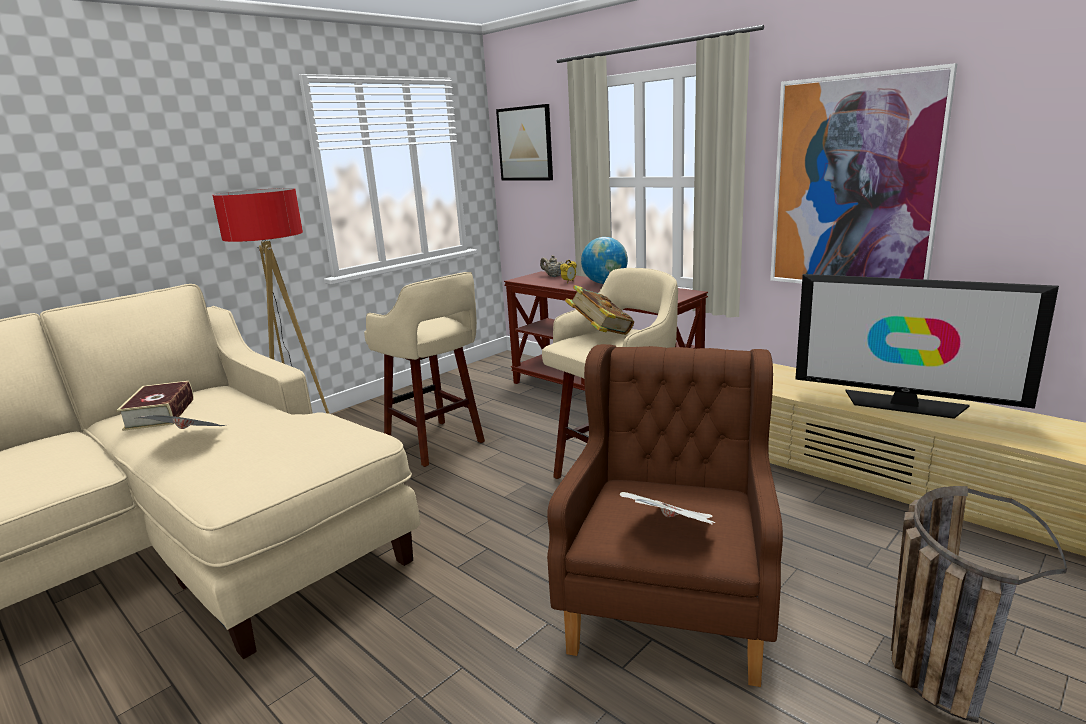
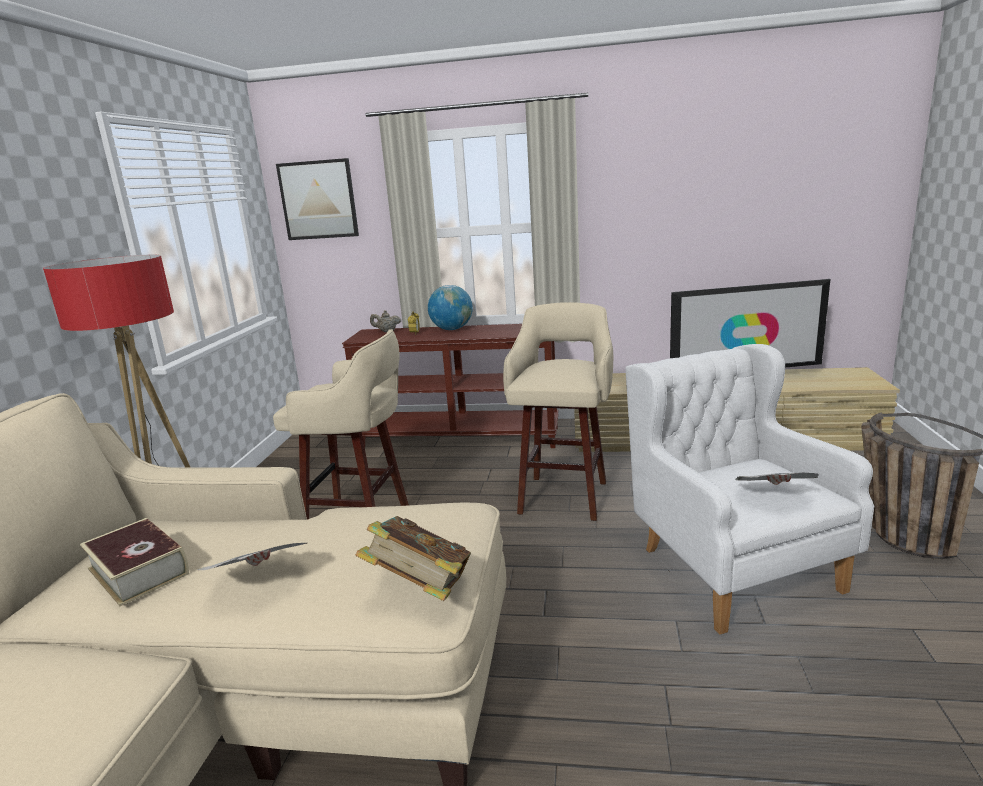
camera: 35 degrees left, 0 degrees up
brown armchair [547,344,783,687] -> white armchair [626,344,874,634]
book [565,285,634,335] -> book moved to [356,516,471,601]
picture [770,63,957,284] -> none

